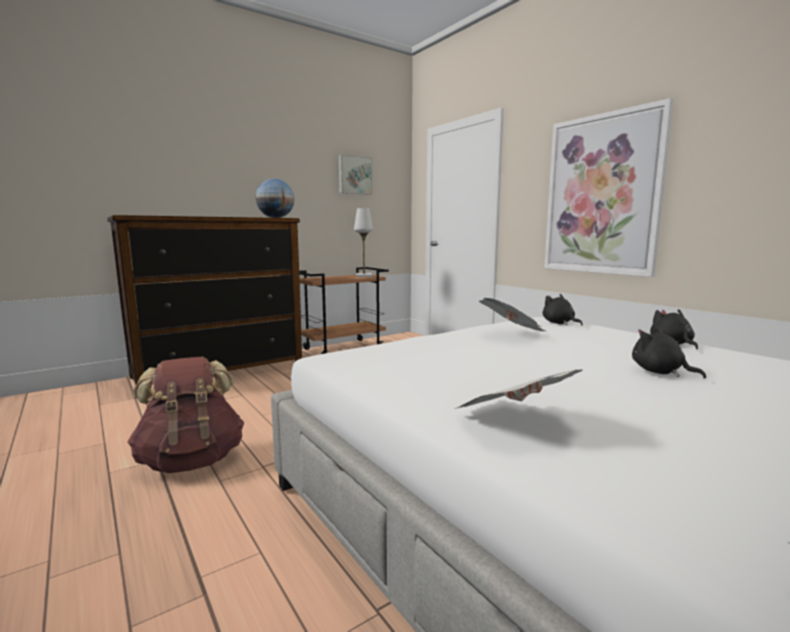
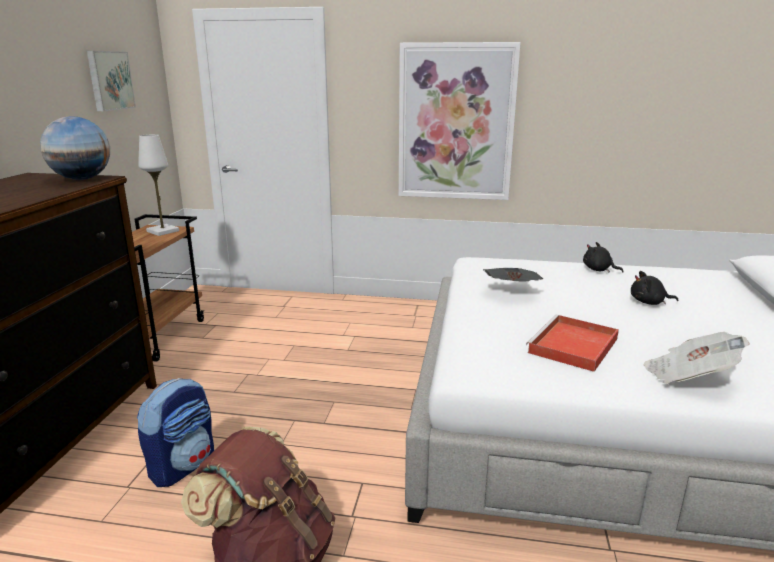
camera: 45 degrees left, 10 degrees up
black plush toy [543,294,583,326] -> none
none -> backpack [137,378,214,487]
none -> red tray [526,315,619,372]

